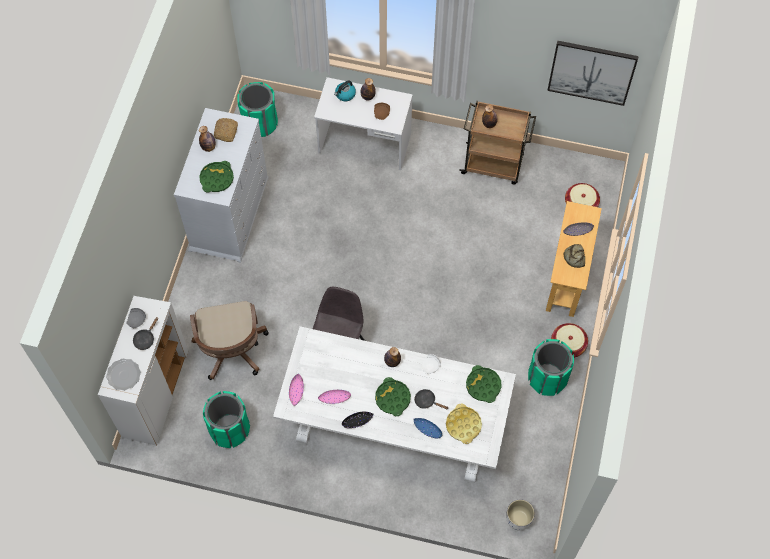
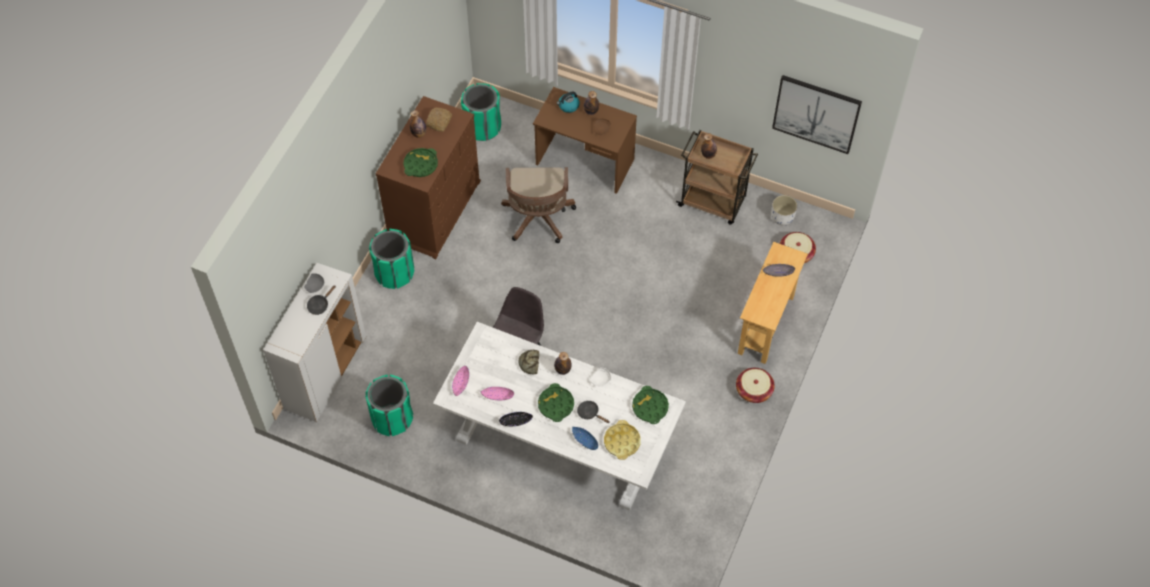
camera: 10 degrees right, 5 degrees down
plate [106,359,141,390] -> none
white dresser [174,108,269,263] -> brown dresser [376,96,481,259]
brown office chair [190,301,269,380] -> brown office chair moved to [501,167,576,243]
white desk [314,77,413,170] -> brown desk [533,87,637,194]
white planter [506,500,535,531] -> white planter moved to [771,195,797,226]
green trash can [528,339,574,396] -> green trash can moved to [369,229,414,289]
bread [564,244,585,268] -> bread moved to [518,350,539,374]

